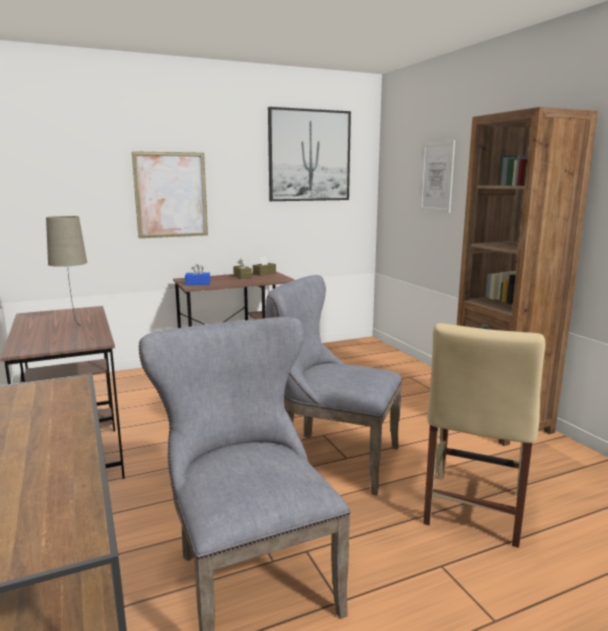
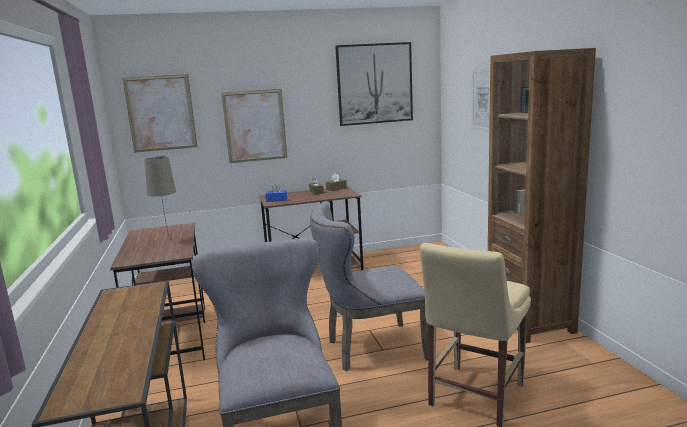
camera: 10 degrees right, 0 degrees up
grey chair [266,275,402,496] -> grey chair turned 45 degrees counterclockwise [310,202,428,371]
none -> picture [122,74,197,153]

